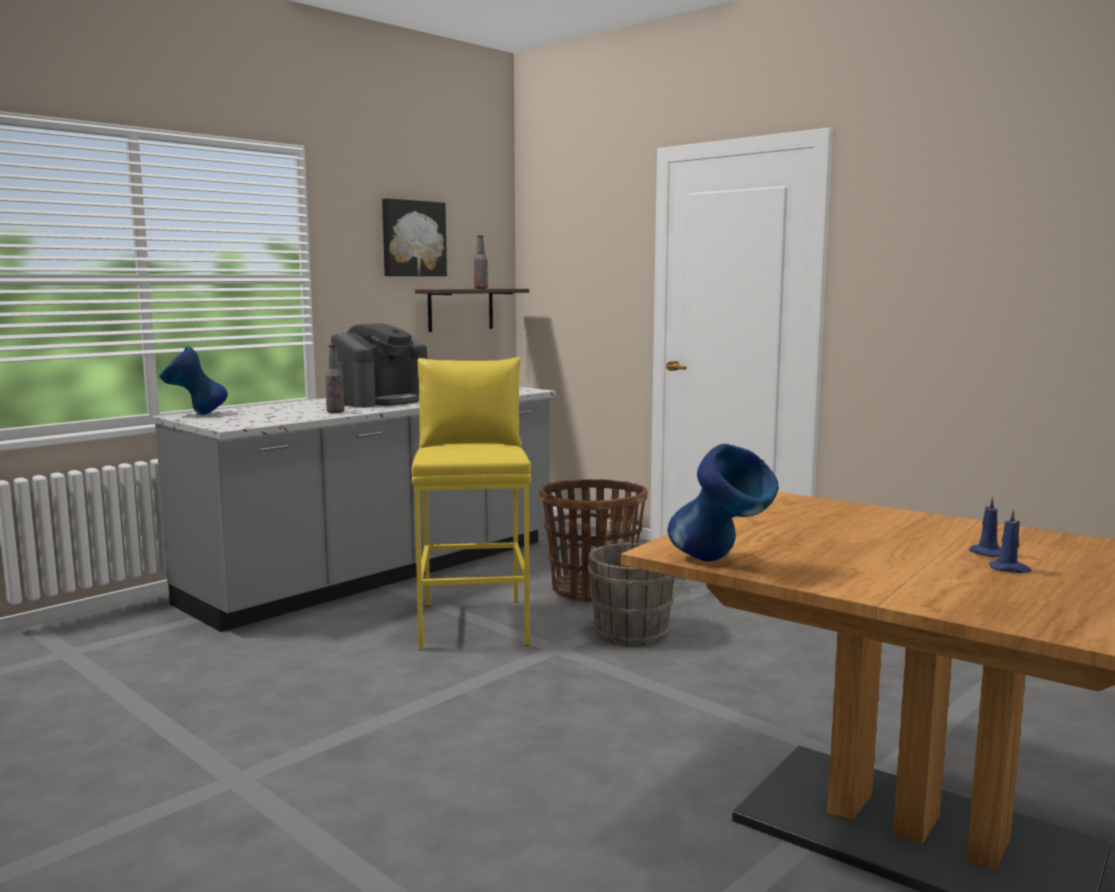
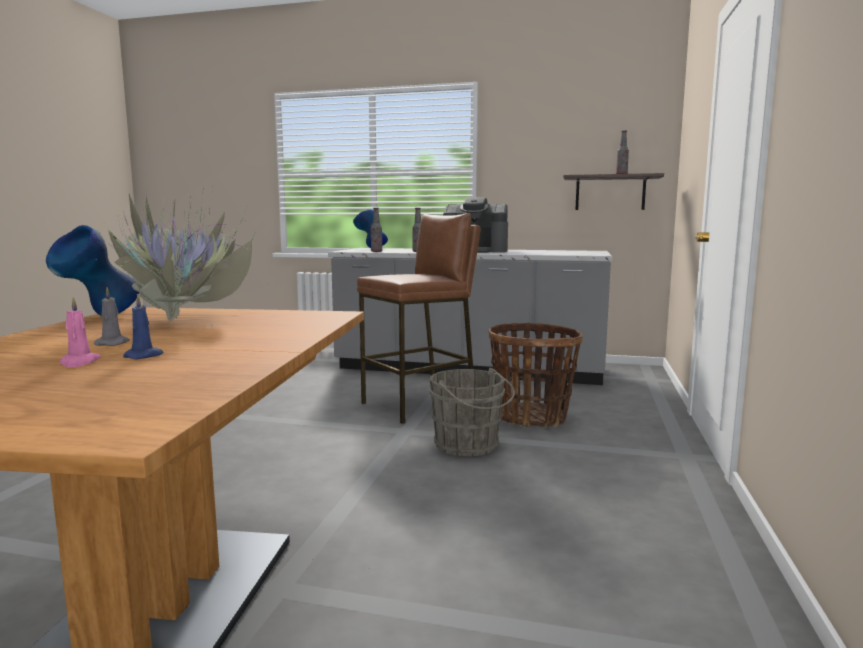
camera: 60 degrees right, 0 degrees up
picture [382,198,447,276] -> none
yellow stool [412,357,531,650] -> brown stool [357,213,481,424]
blue candle [989,509,1031,573] -> pink candle [60,297,101,367]
none -> grey candle [94,287,129,346]
none -> potted plant [95,177,255,327]
none -> bottle [371,208,382,252]

